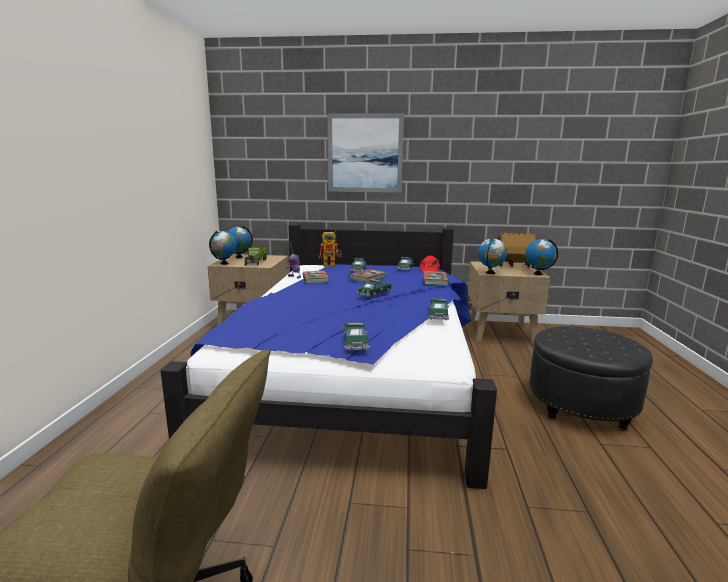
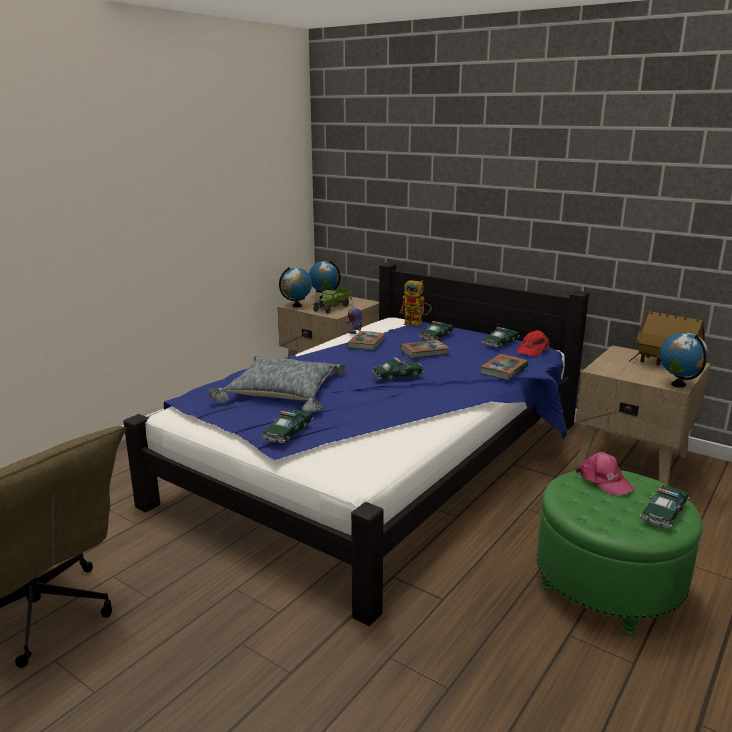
camera: 30 degrees right, 5 degrees up
picture [327,113,404,193] -> none
toy car [428,298,449,320] -> toy car moved to [640,485,690,529]
globe [478,238,507,274] -> none
black ottoman [529,326,653,431] -> green ottoman [537,470,703,634]
none -> pillow [208,356,346,412]
none -> pink cap [576,452,635,495]

